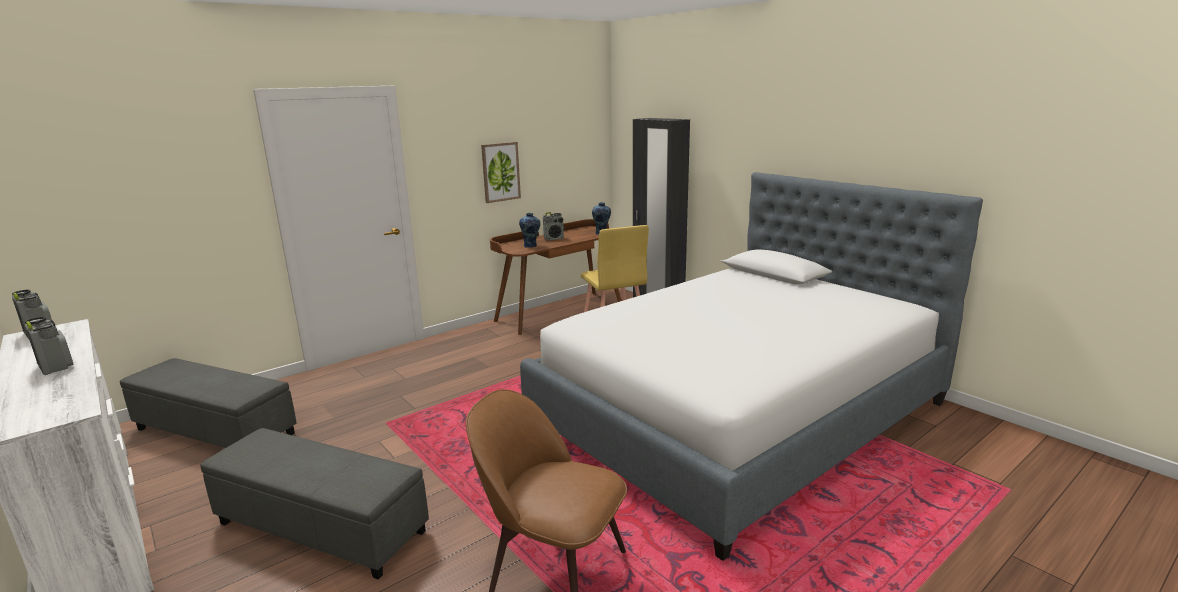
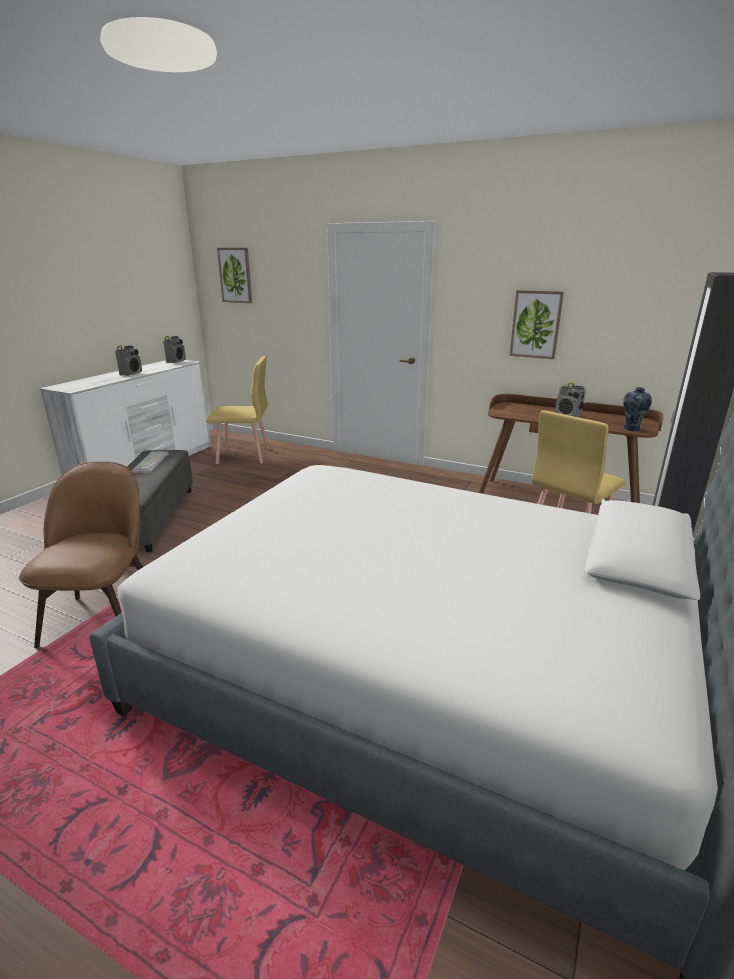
camera: 65 degrees right, 5 degrees up
grey ottoman [120,358,297,448] -> yellow chair [206,356,269,464]
vase [519,213,540,248] -> none
none -> keyboard [132,451,169,473]
none -> picture [217,248,252,303]

